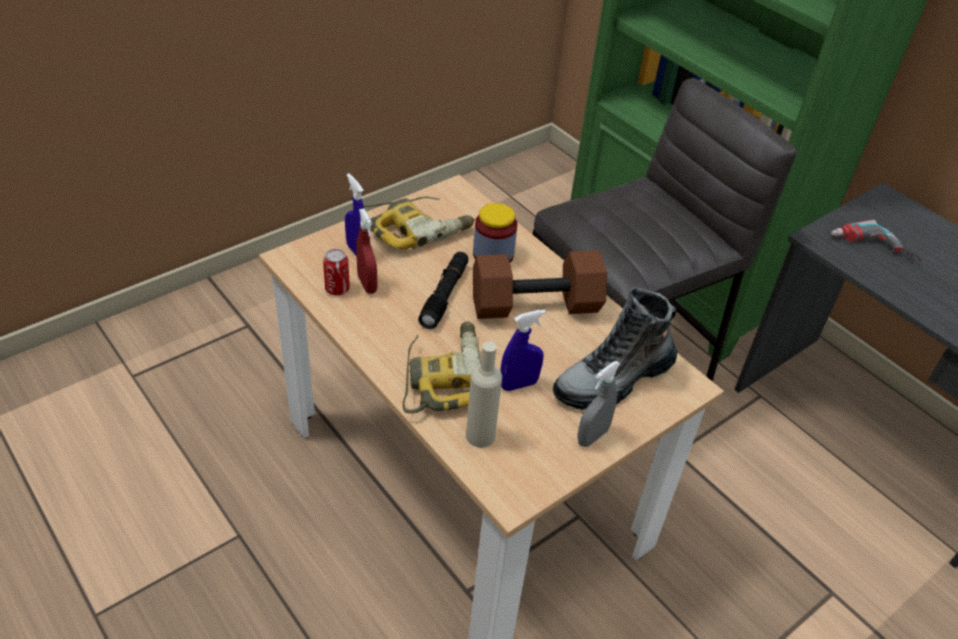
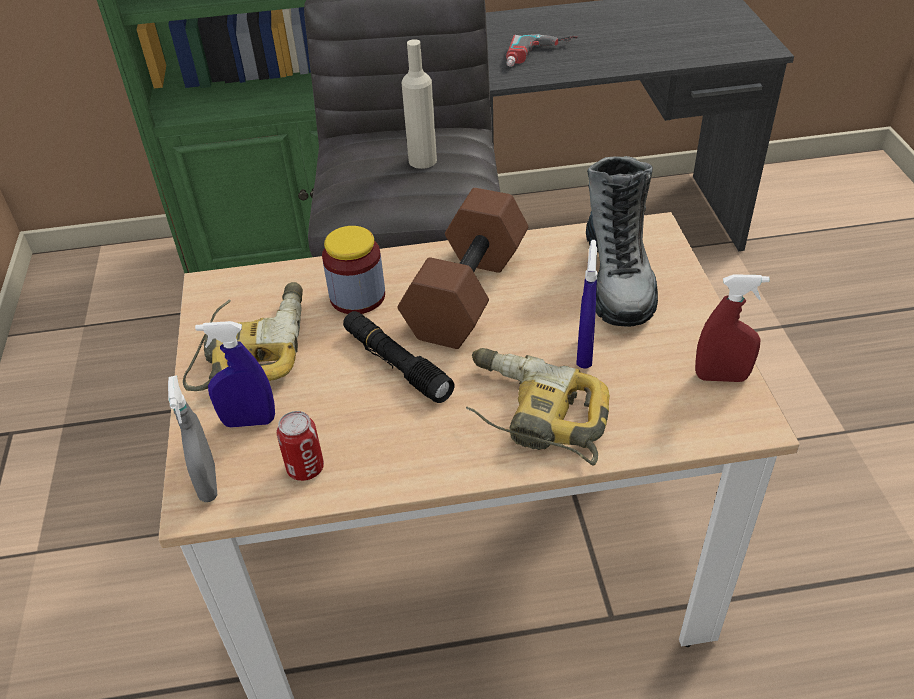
camera: 55 degrees left, 0 degrees up
red spray bottle [356,208,377,294] -> red spray bottle moved to [695,274,769,382]
beige bottle [466,342,502,448] -> beige bottle moved to [402,39,437,169]
grey spray bottle [577,361,620,447] -> grey spray bottle moved to [168,375,217,502]

